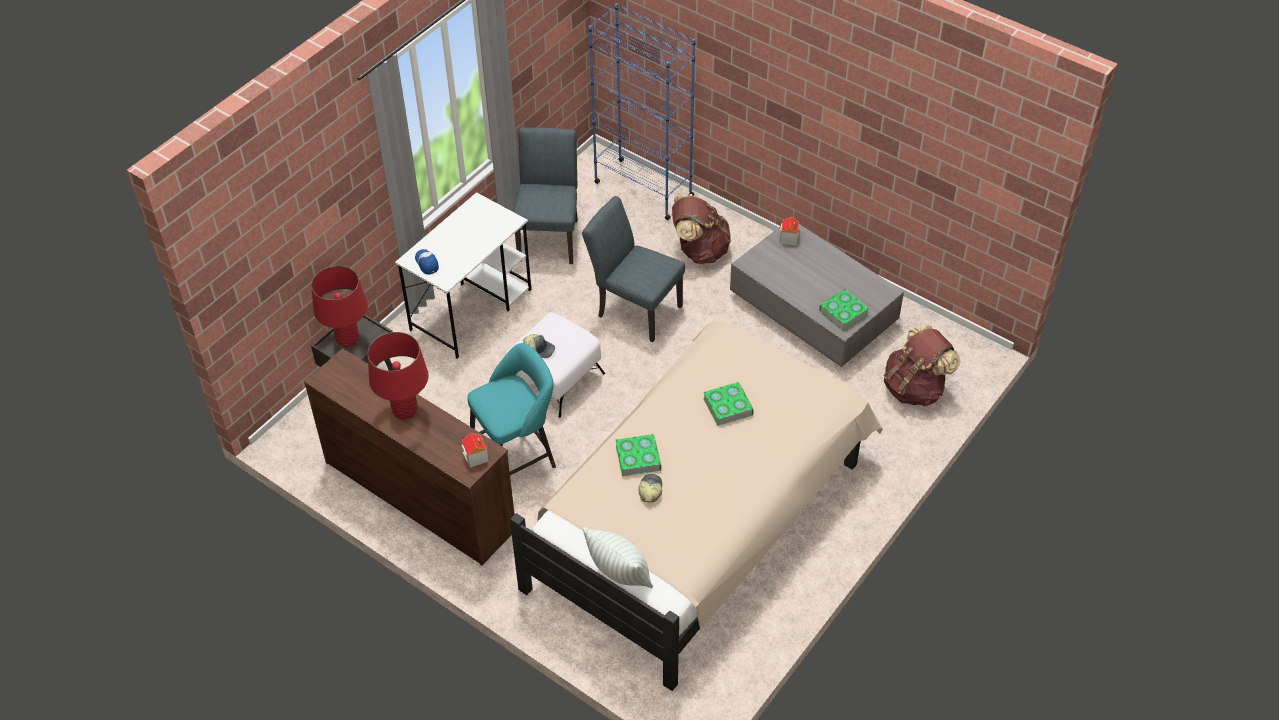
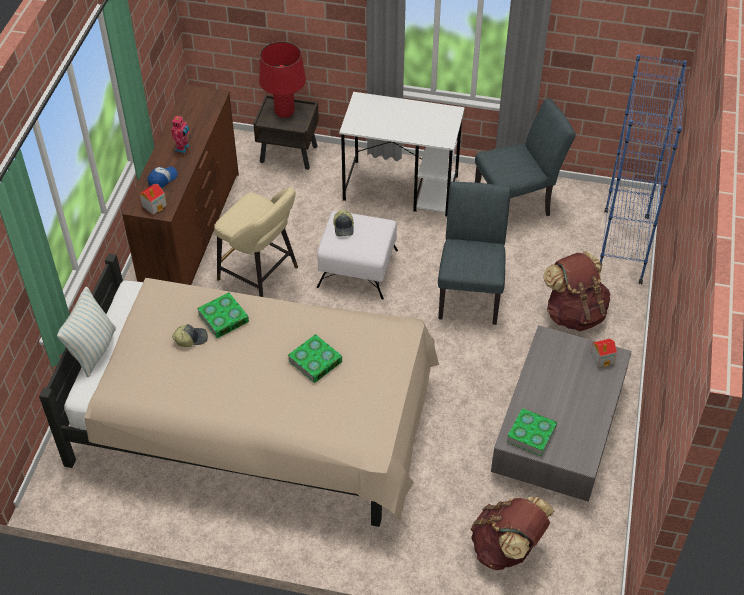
camera: 65 degrees right, 0 degrees up
red table lamp [368,332,428,420] -> toy robot [171,115,190,153]
cap [415,249,439,275] -> cap moved to [148,167,177,188]
turquoise stool [467,343,556,475] -> beige stool [214,187,298,297]

